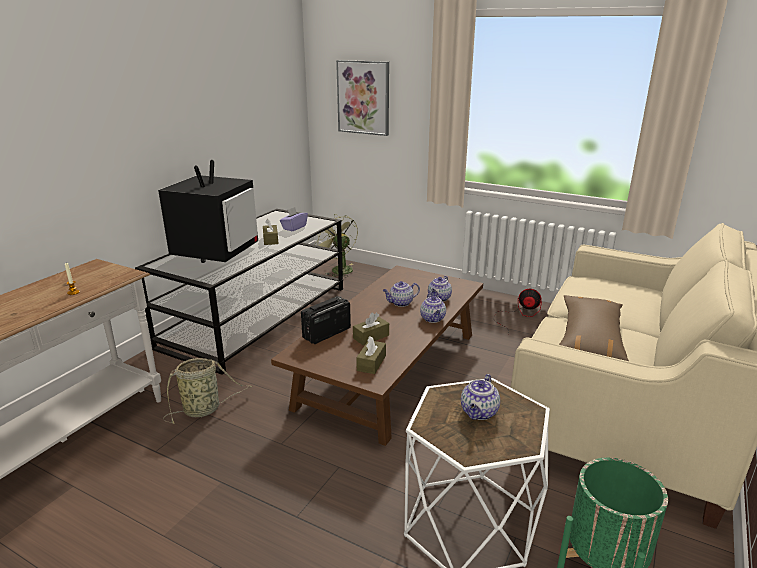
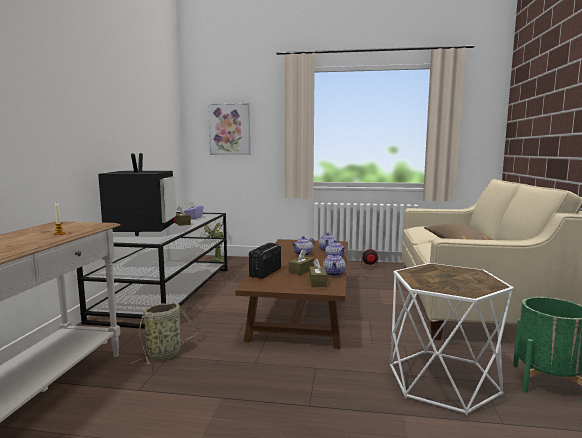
camera: 20 degrees left, 15 degrees down
teapot [461,374,500,420] -> teapot moved to [323,253,346,276]

